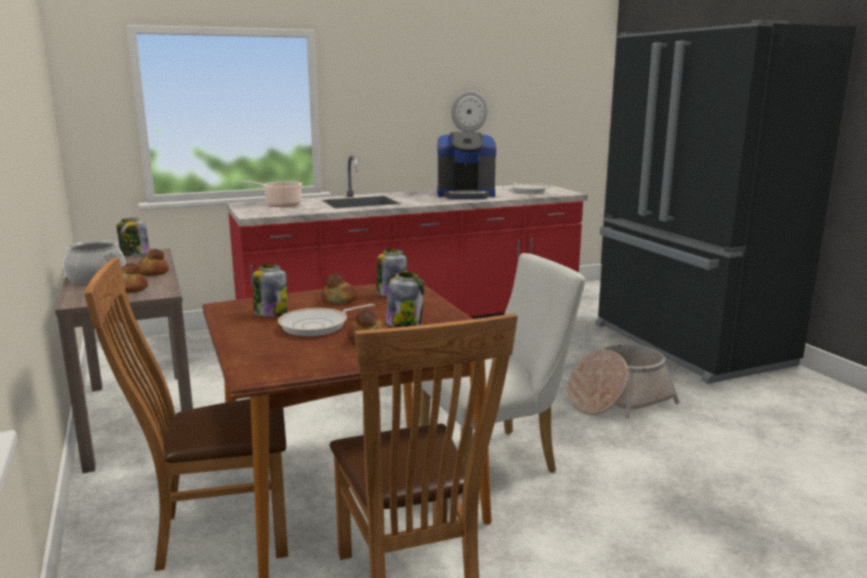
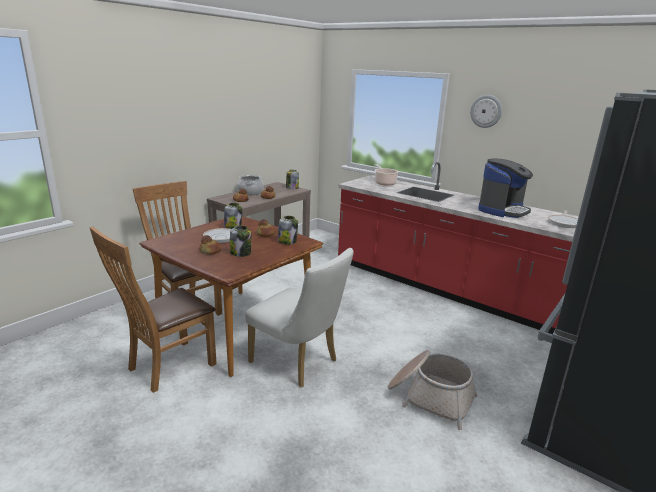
camera: 60 degrees right, 5 degrees up
coffee machine [437,132,496,199] -> coffee machine turned 105 degrees counterclockwise [478,159,533,218]
wall clock [451,91,488,132] -> wall clock moved to [470,95,502,128]

